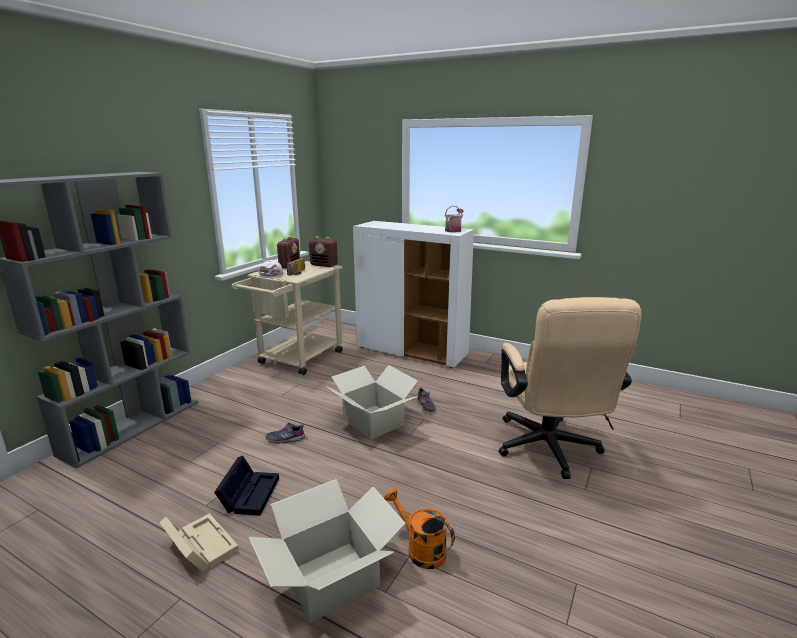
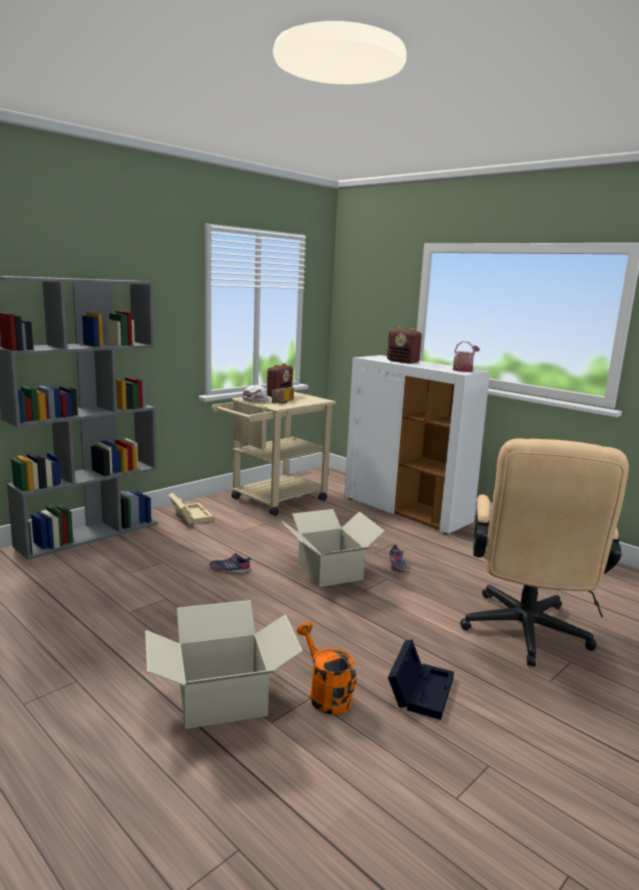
camera: 15 degrees right, 5 degrees down
beige storage box [160,513,239,572] -> beige storage box moved to [169,493,213,524]
black storage box [214,456,279,516] -> black storage box moved to [388,640,454,720]
radio [309,236,338,267] -> radio moved to [387,327,422,364]

